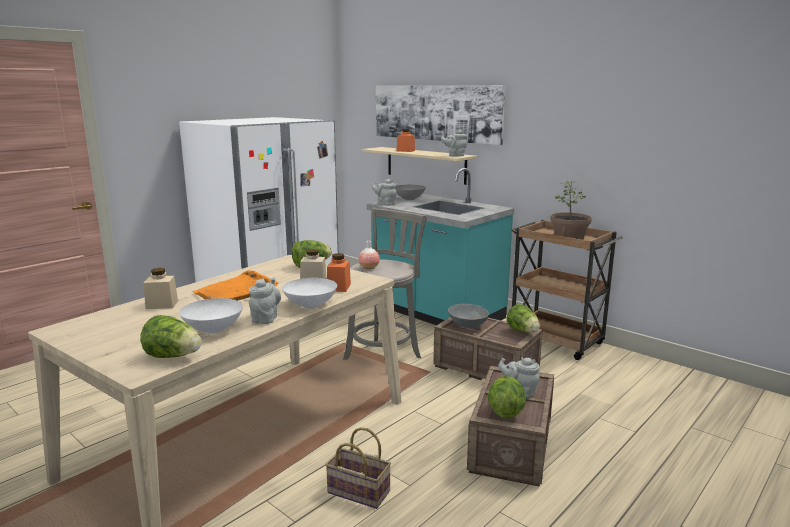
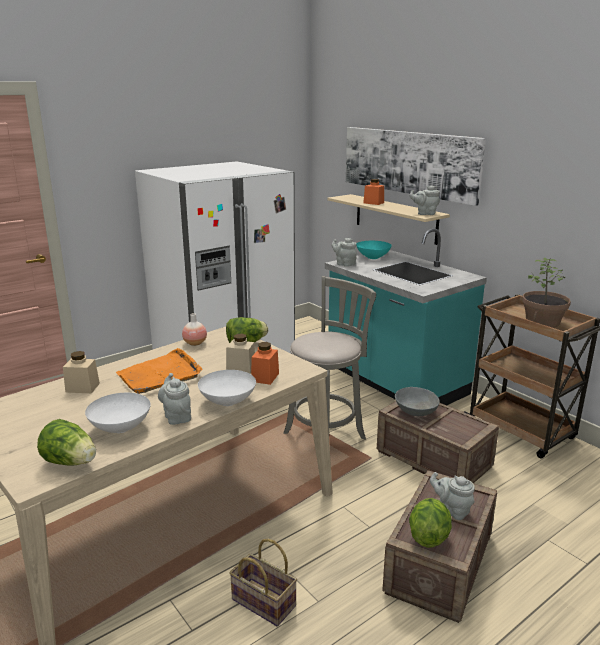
camera: 10 degrees right, 5 degrees up
grey teapot [249,277,281,324] -> grey teapot turned 45 degrees counterclockwise [158,373,191,425]
vase [358,241,380,269] -> vase moved to [182,313,207,346]
grey bowl [395,185,426,200] -> turquoise bowl [356,241,392,259]
lettuce [507,304,540,332] -> none

